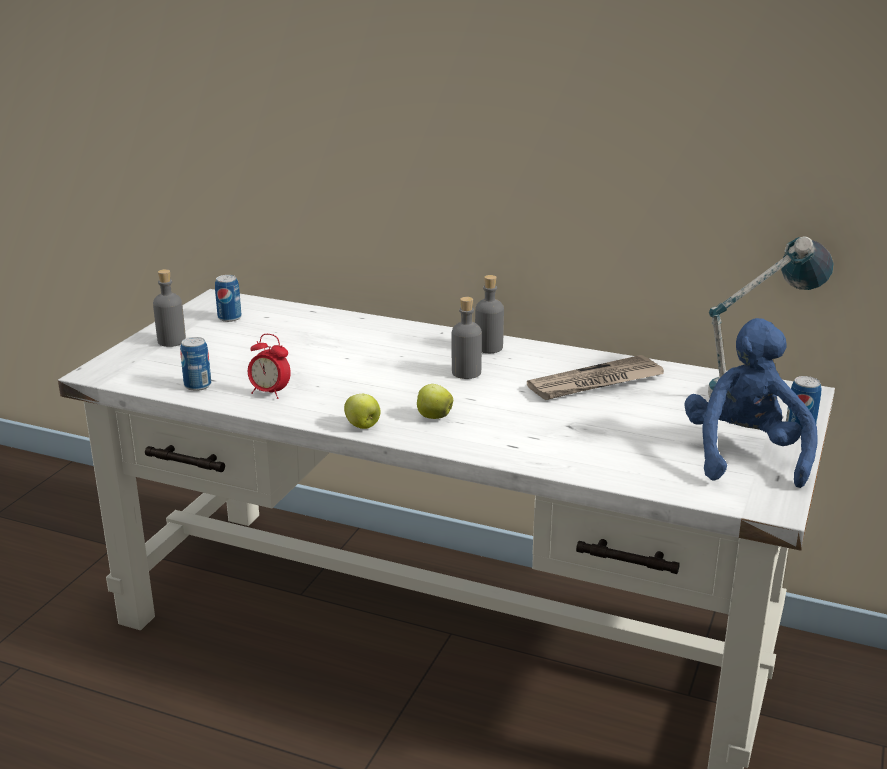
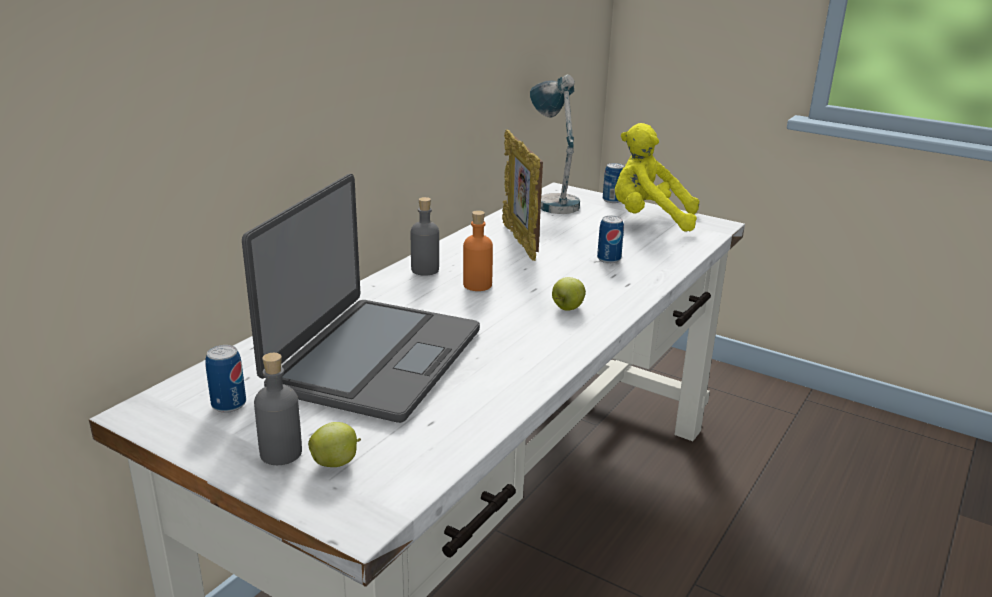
camera: 80 degrees left, 0 degrees up
can [180,337,211,391] -> can moved to [597,216,624,263]
alarm clock [248,334,291,399] -> none
apple [344,394,381,429] -> apple moved to [308,422,361,467]
grey bottle [452,297,482,379] -> orange bottle [463,210,493,291]
newspaper [527,355,664,400] -> picture frame [502,129,543,261]
blue plush toy [684,318,818,488] -> yellow plush toy [615,123,699,232]
none -> laptop [242,174,480,423]

